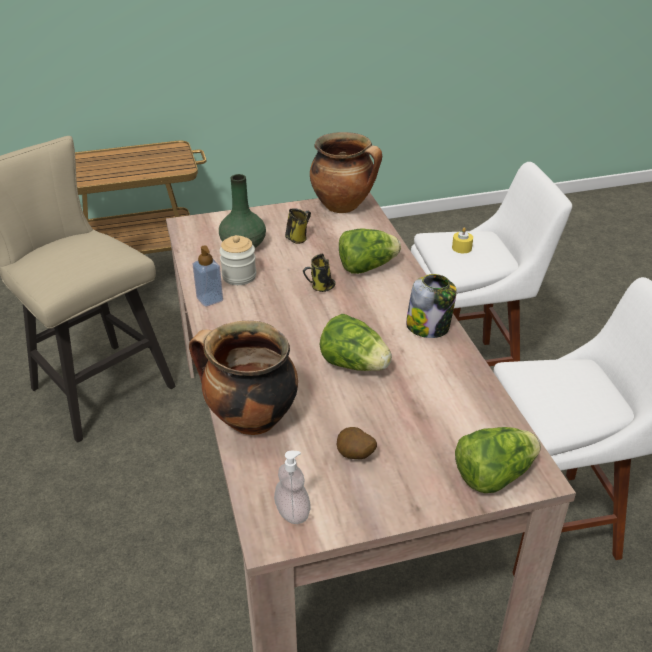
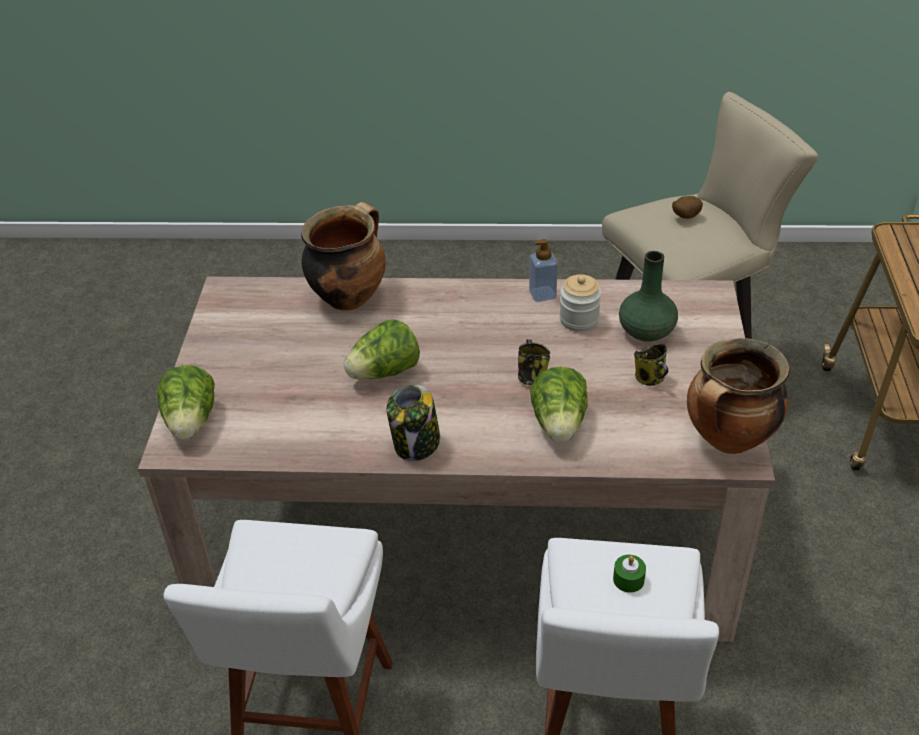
camera: 110 degrees right, 5 degrees up
soap dispenser [274,451,311,524] -> none
potato [337,427,377,459] -> potato moved to [672,196,703,219]
yellow candle [452,227,473,253] -> green candle [613,555,646,593]

